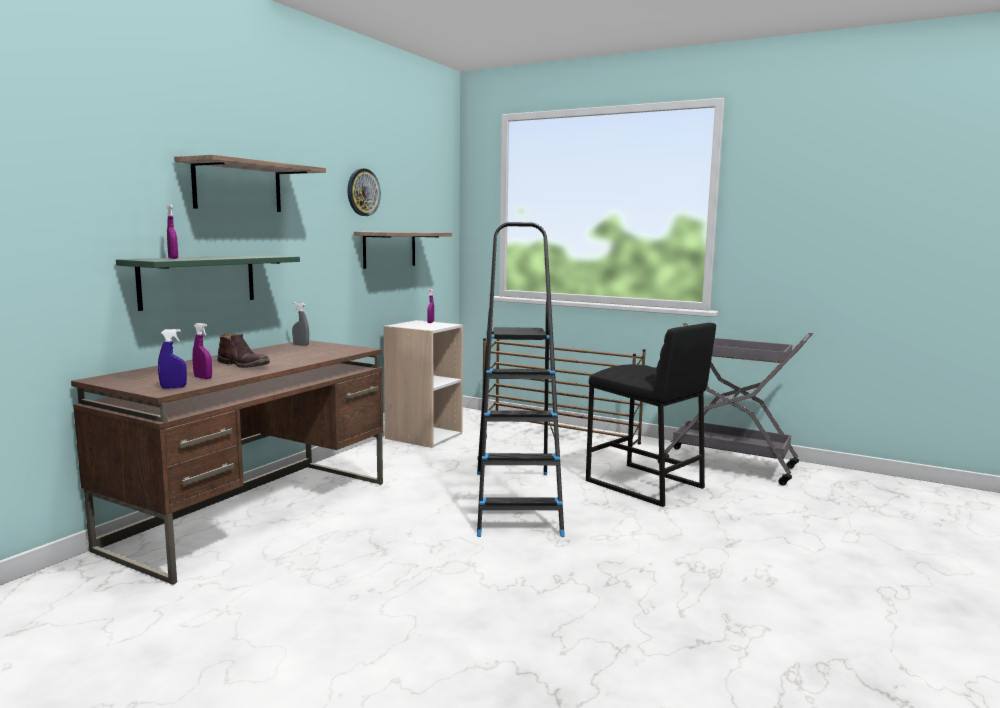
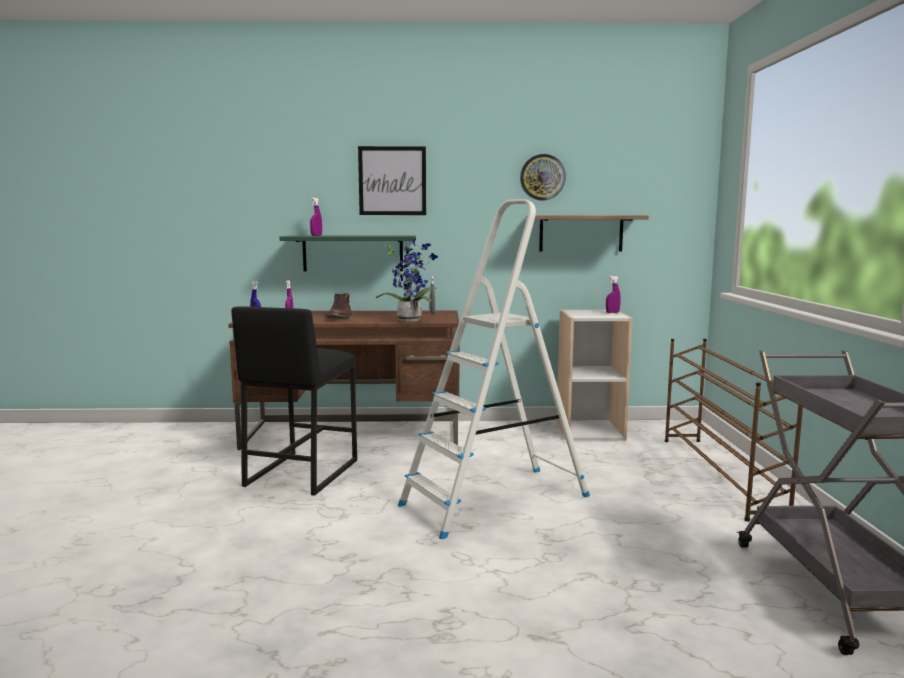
camera: 60 degrees right, 0 degrees up
shelf [174,154,326,212] -> picture [358,146,426,215]
black step ladder [477,222,565,537] -> white step ladder [398,199,590,539]
black stool [586,323,716,507] -> black stool moved to [231,306,357,496]
none -> potted plant [376,239,438,322]

